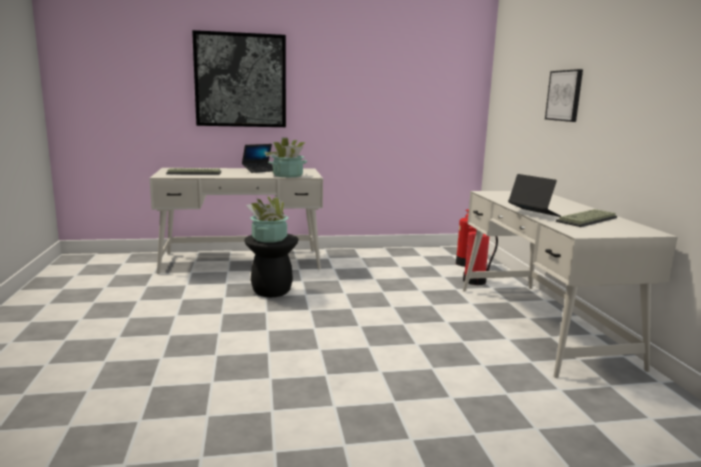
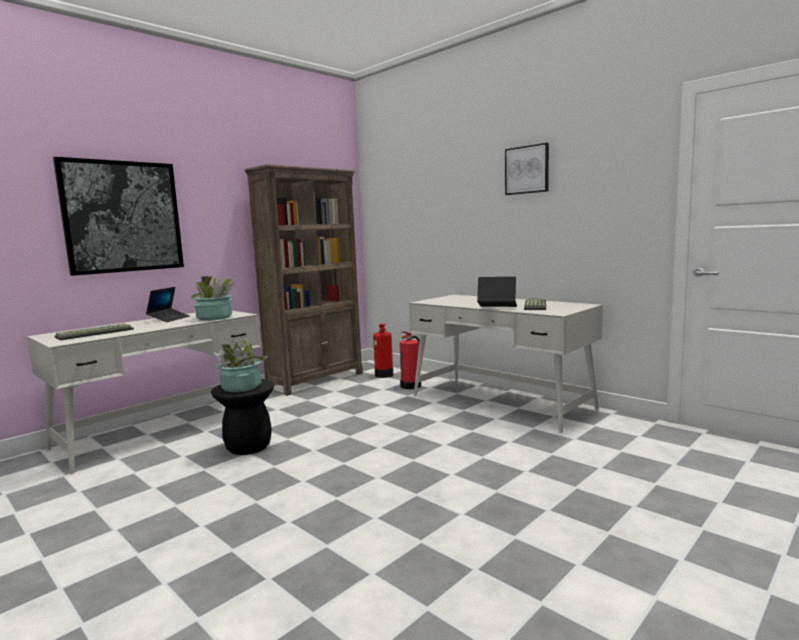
camera: 35 degrees left, 5 degrees down
picture [545,69,583,122] -> picture moved to [505,143,549,195]
none -> brown bookcase [244,164,363,396]

